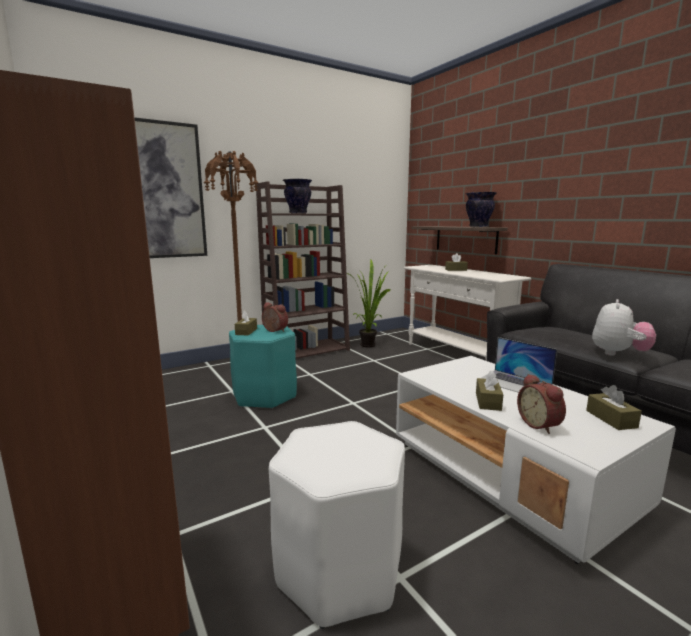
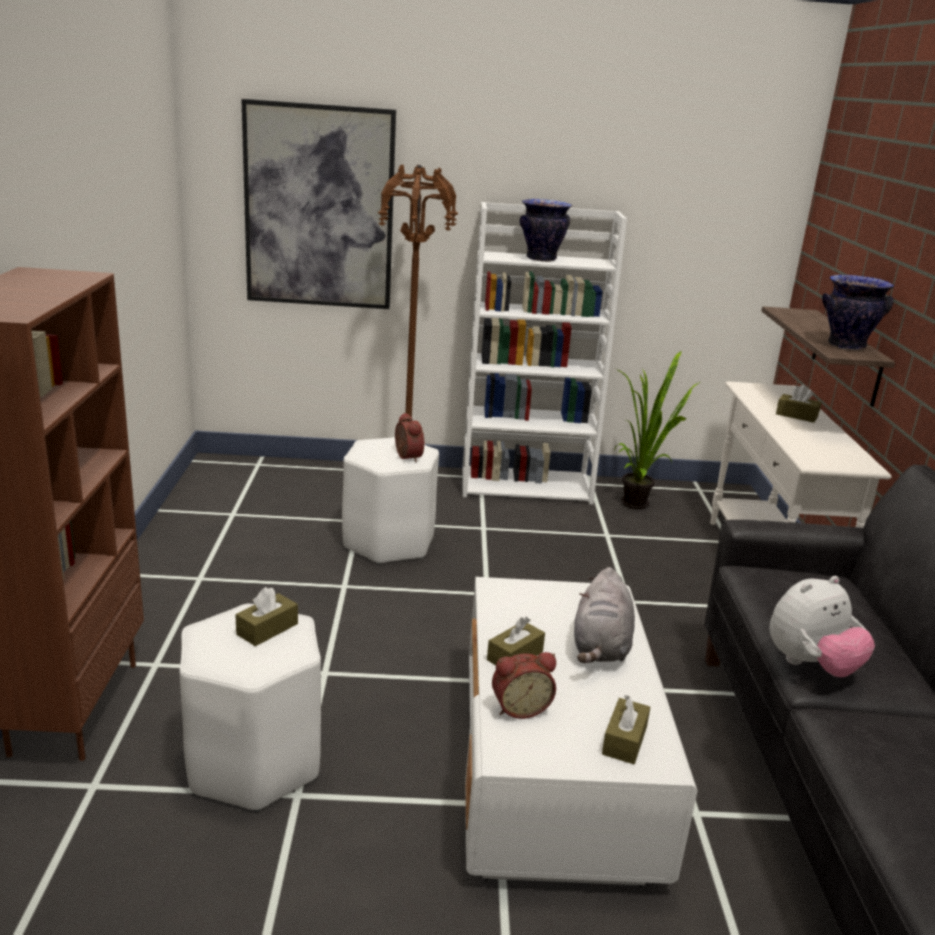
camera: 30 degrees right, 10 degrees up
turquoise stool [229,325,297,409] -> white stool [342,437,439,565]
brown tissue box [235,310,257,336] -> brown tissue box moved to [236,587,298,646]
brown bookcase [256,181,350,359] -> white bookcase [462,202,627,505]
laptop [481,337,557,393] -> grey plush toy [574,567,635,663]
alarm clock [517,374,566,434] -> alarm clock turned 120 degrees counterclockwise [492,652,556,719]

